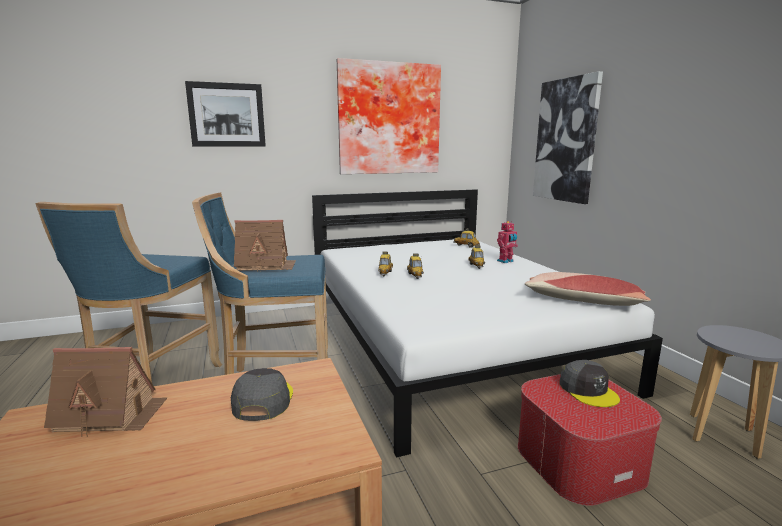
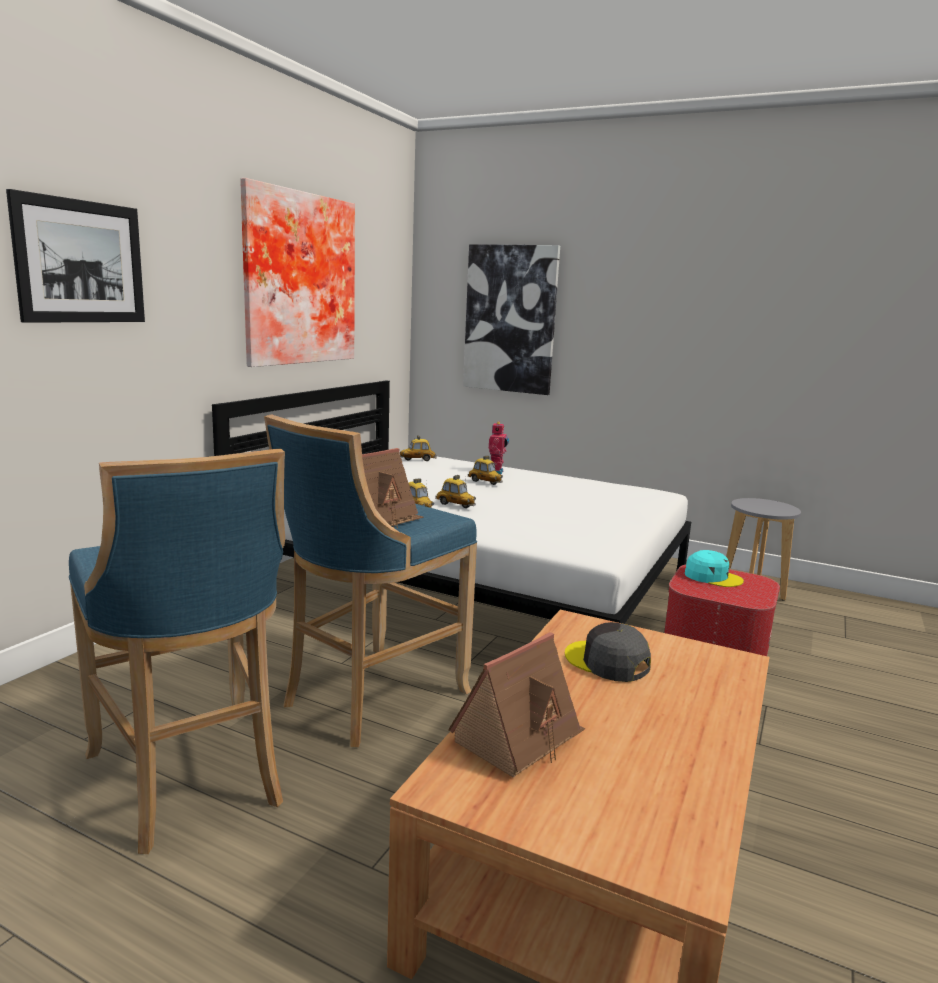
camera: 45 degrees left, 0 degrees up
pillow [525,272,651,306] -> none
grey cap [560,360,620,407] -> turquoise cap [685,550,744,587]

